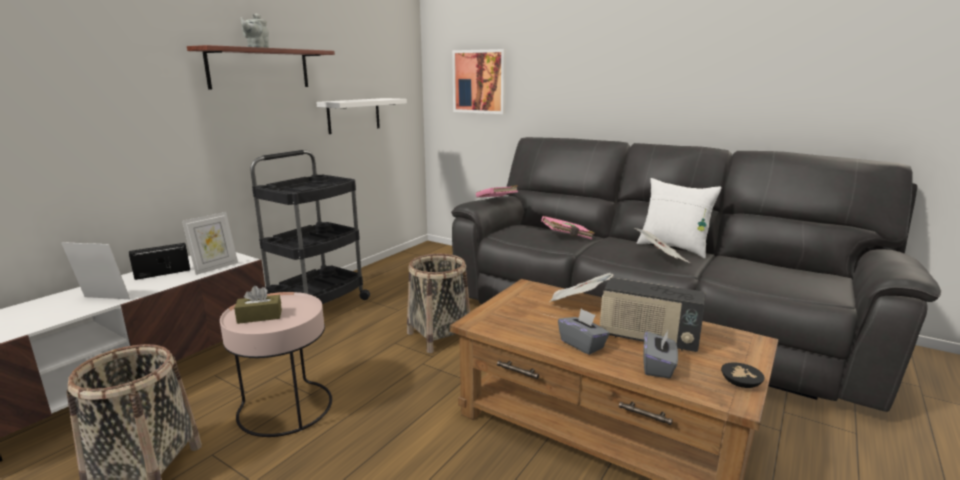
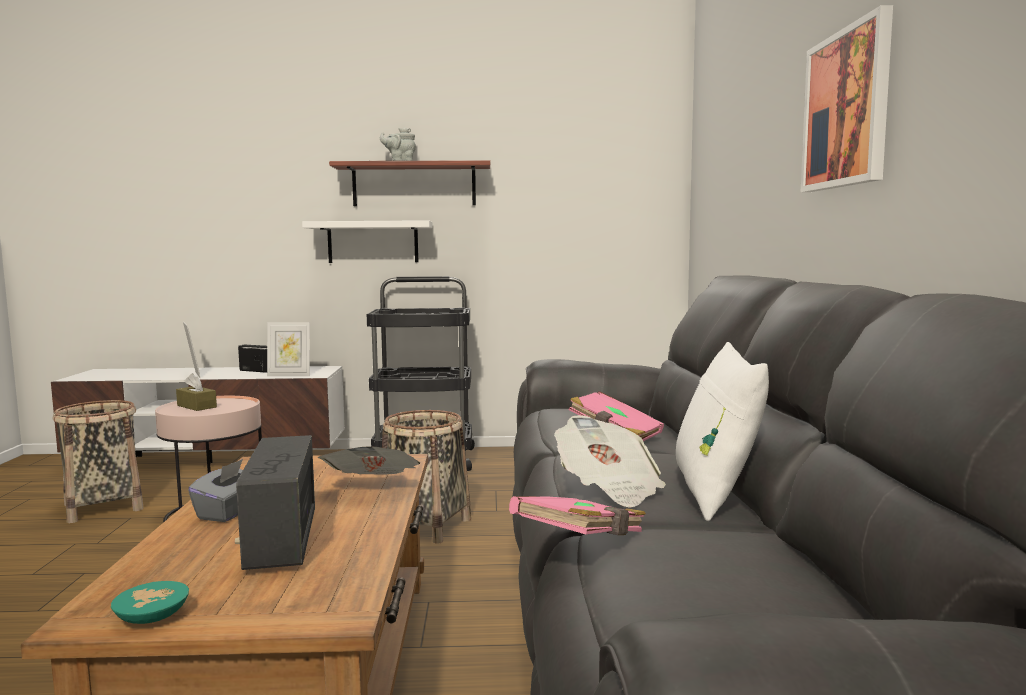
camera: 55 degrees right, 10 degrees down
white shelf [316,98,407,134] -> white shelf moved to [302,220,433,263]
picture [452,49,506,114] -> picture moved to [801,5,893,192]
pink book [476,185,518,198] -> pink book moved to [509,496,646,535]
grey tissue box [643,331,678,378] -> none
black bowl [721,362,765,388] -> turquoise bowl [111,581,189,624]

